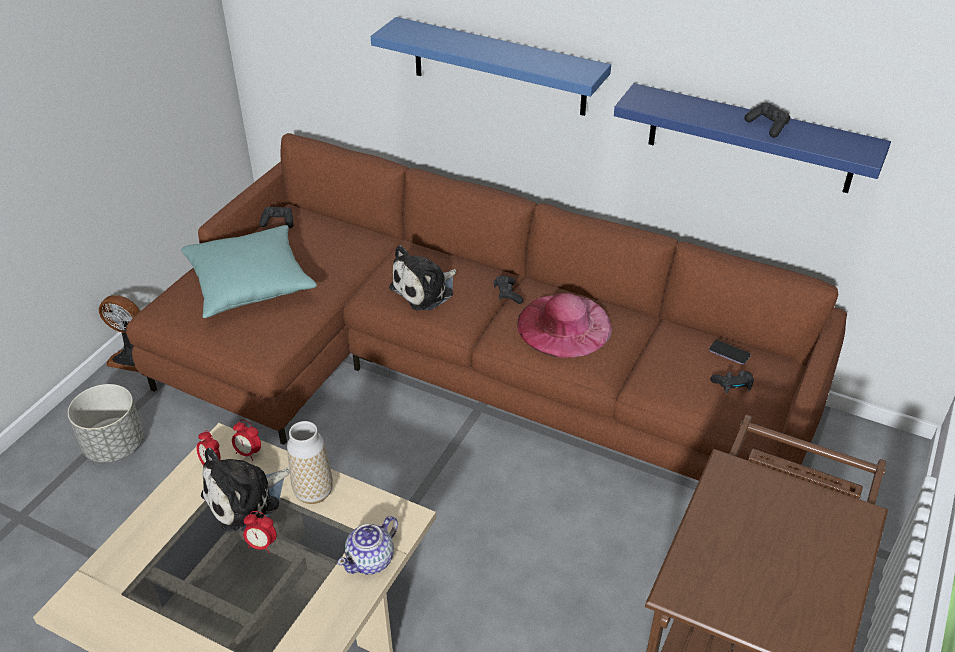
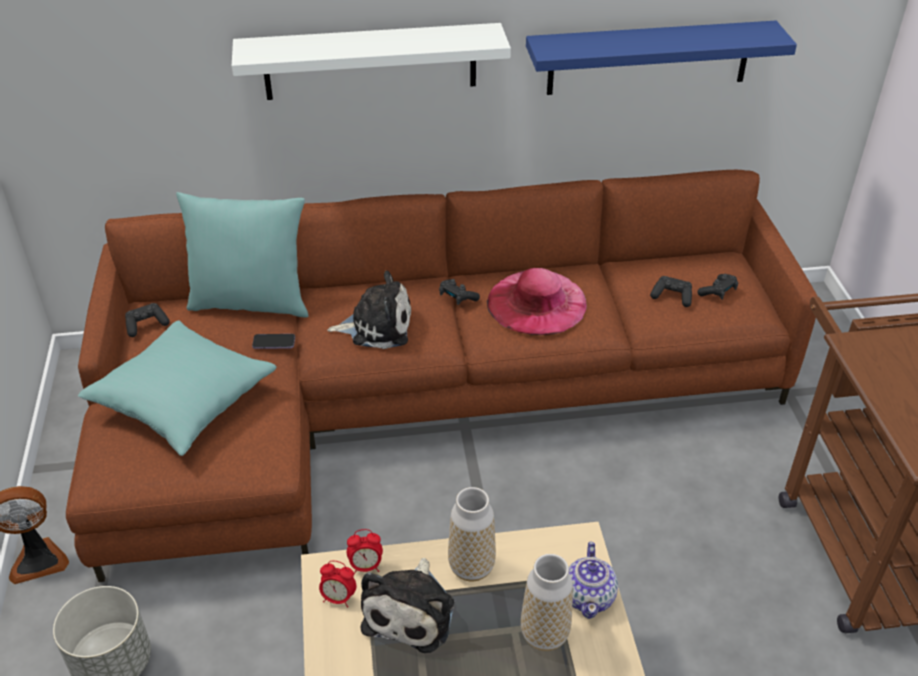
camera: 35 degrees left, 0 degrees up
alarm clock [243,511,277,553] -> none
blue shelf [371,17,611,116] -> white shelf [232,23,511,100]
plush toy [389,245,457,311] -> plush toy turned 105 degrees counterclockwise [327,271,411,349]
phone [709,340,751,365] -> phone moved to [252,334,295,349]
black game controller [744,103,790,138] -> black game controller moved to [650,276,692,307]
none -> turquoise pillow [176,192,309,318]
none -> vase [521,554,573,651]

